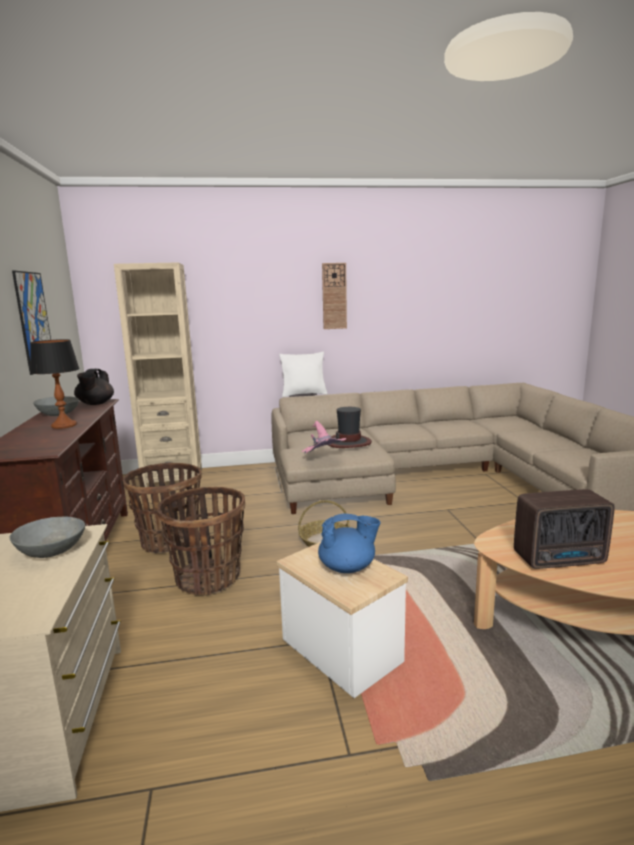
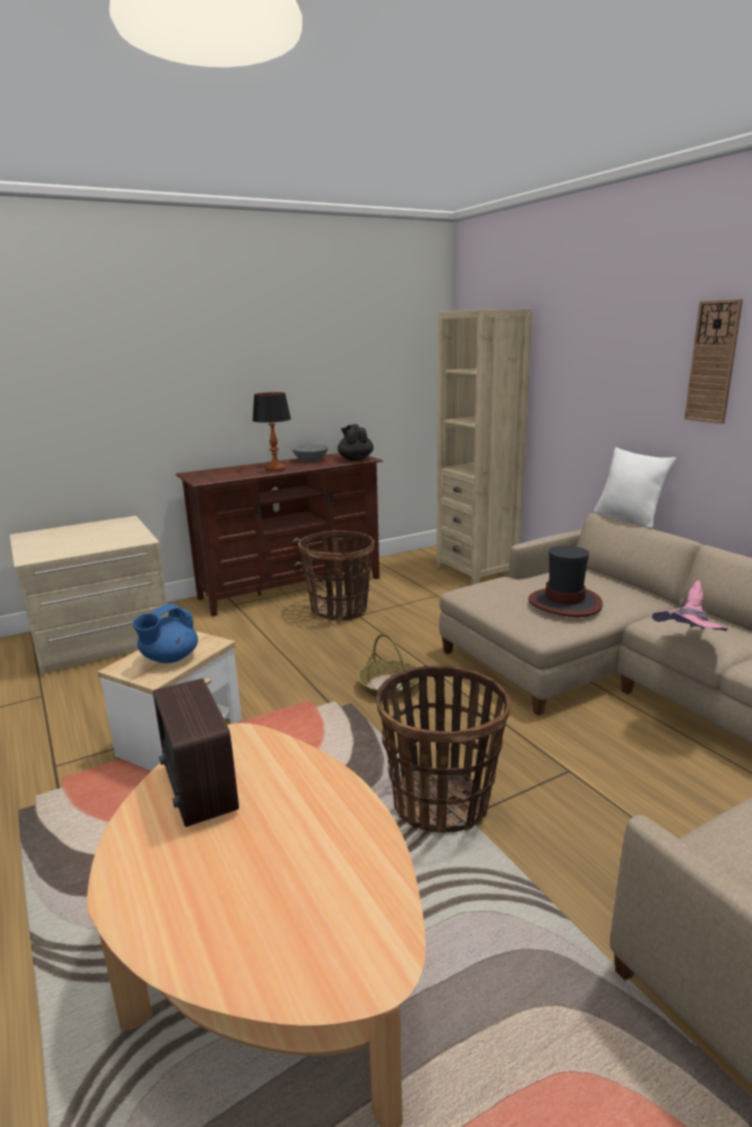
camera: 70 degrees right, 5 degrees up
grey bowl [9,517,85,558] -> none
picture [12,271,51,375] -> none
black teapot [74,369,114,405] -> black teapot turned 90 degrees clockwise [338,424,374,461]
basket [157,487,245,596] -> basket moved to [377,665,511,833]
pink hat [302,421,346,454] -> pink hat moved to [652,580,728,631]
blue teapot [318,514,381,573] -> blue teapot turned 60 degrees clockwise [133,604,198,663]

